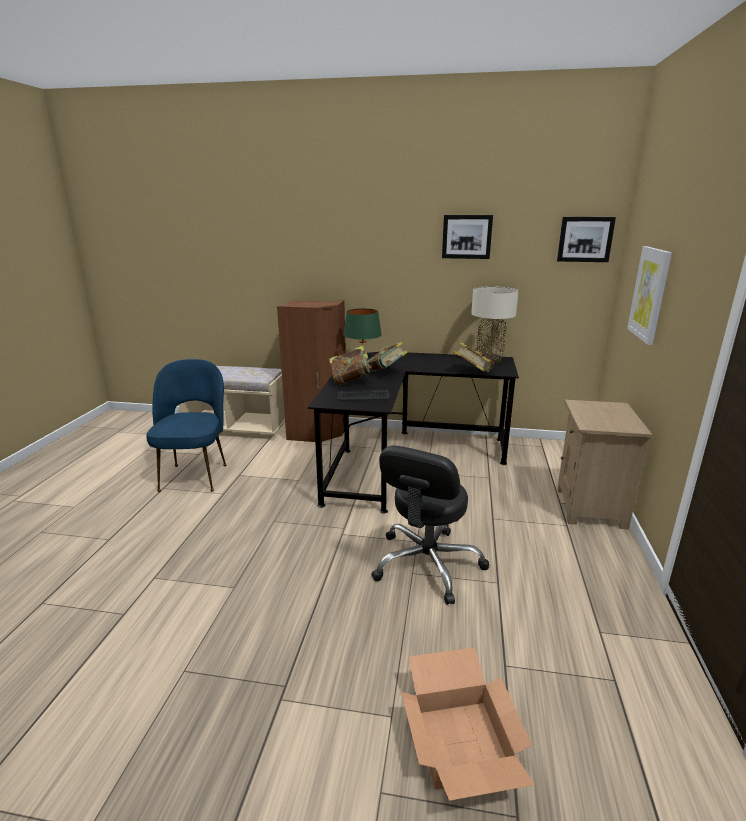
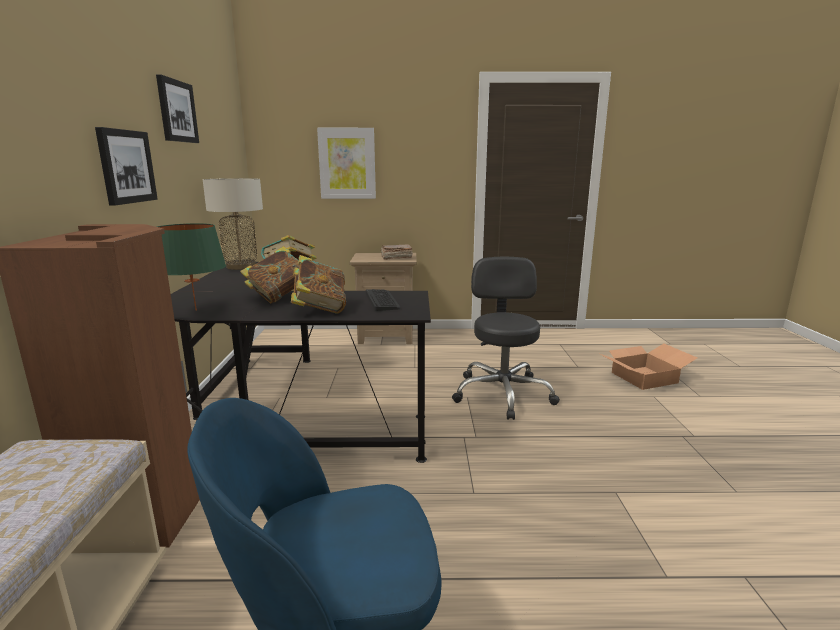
camera: 100 degrees left, 5 degrees down
black office chair [371,445,489,605] -> black office chair turned 105 degrees counterclockwise [452,257,560,420]
picture [557,217,616,262] -> picture moved to [95,127,158,206]
none -> brown book [381,244,413,260]

